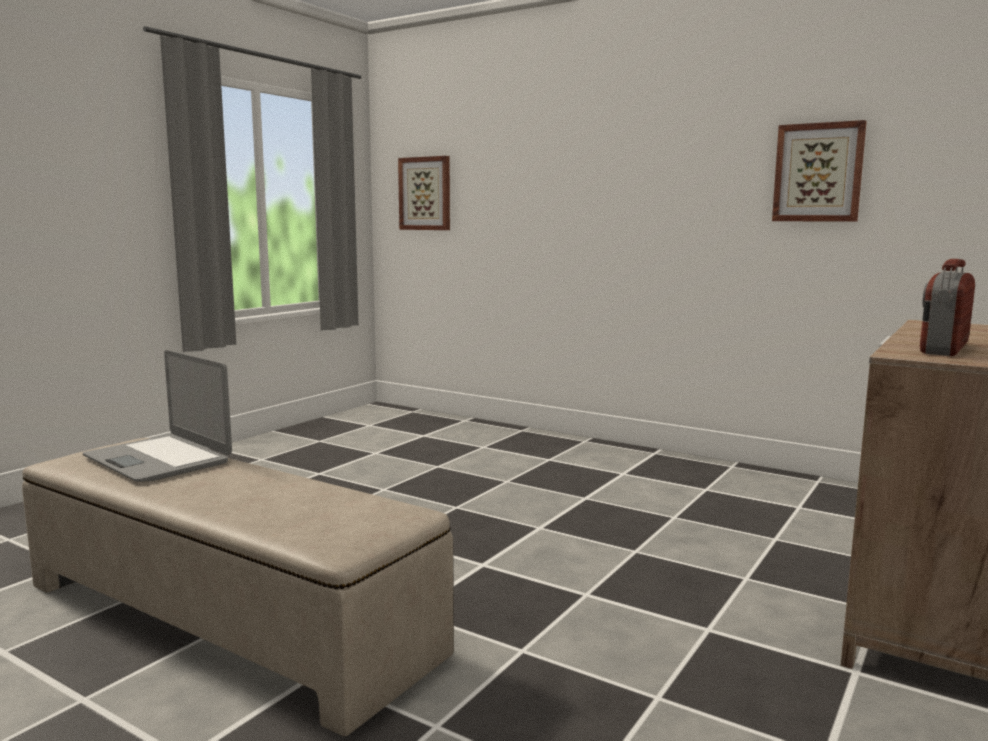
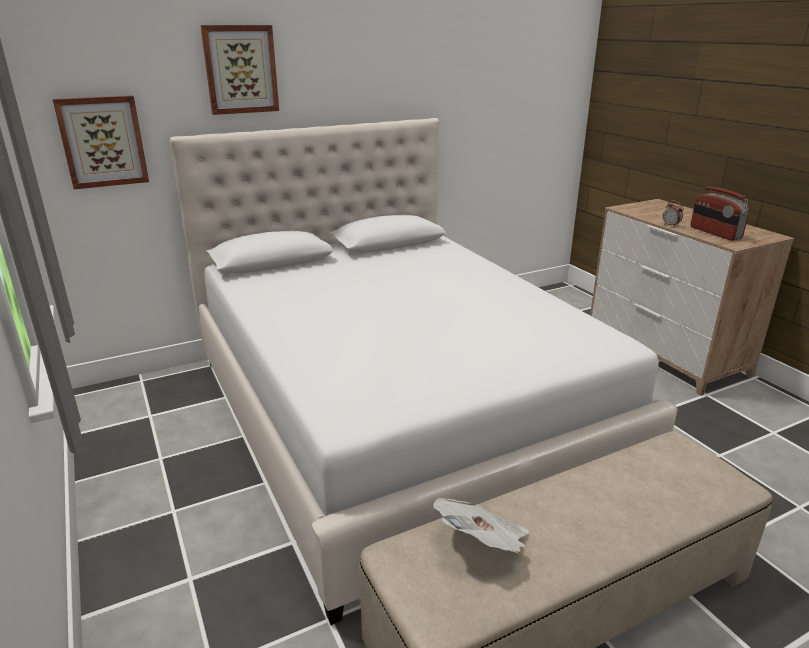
camera: 60 degrees left, 15 degrees up
laptop [83,350,232,482] -> newspaper [433,498,529,553]
picture [772,120,867,222] -> picture moved to [201,25,279,115]
none -> white bed [170,118,678,625]
none -> alarm clock [663,201,684,227]

